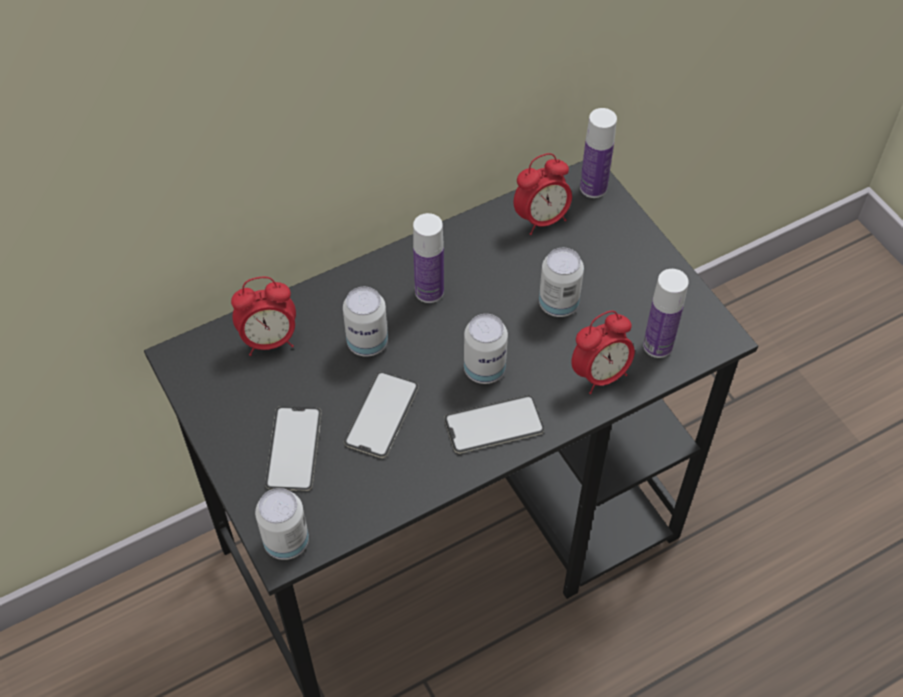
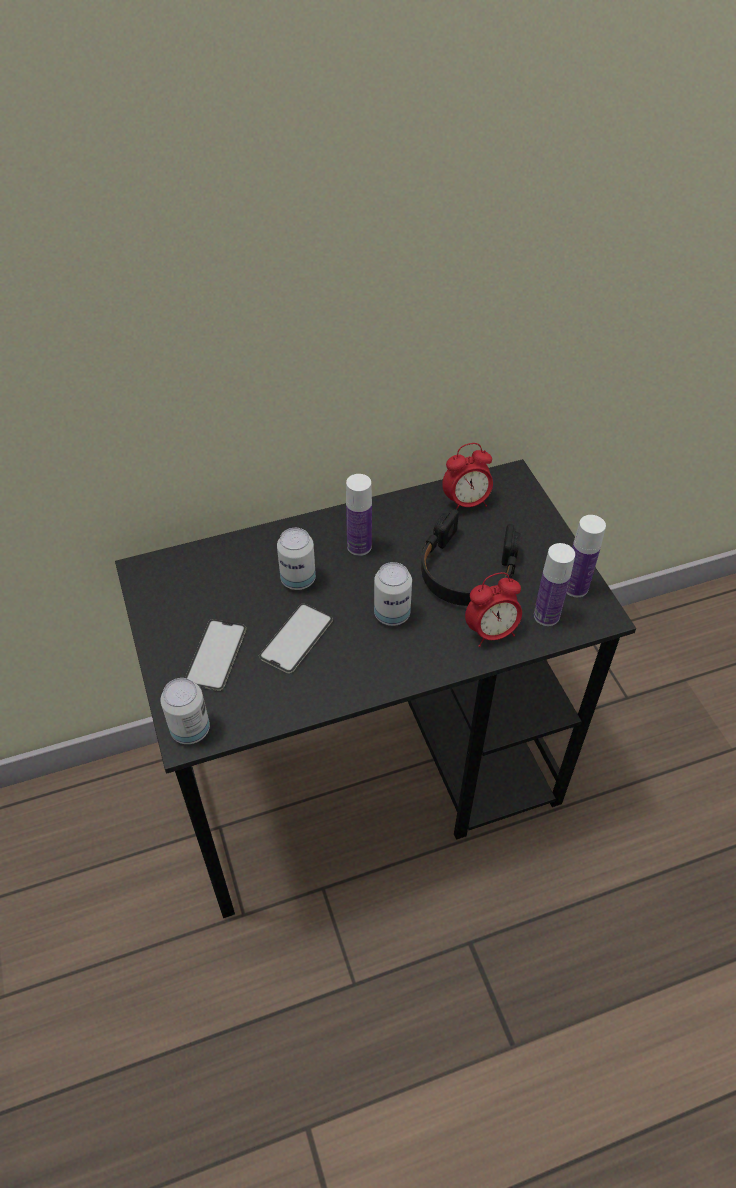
camera: 10 degrees right, 5 degrees down
alarm clock [231,277,296,356] -> none
phone [444,395,544,454] -> none
can [539,248,584,317] -> black headphones [421,509,520,606]
bottle [580,108,617,198] -> bottle moved to [567,515,606,597]

